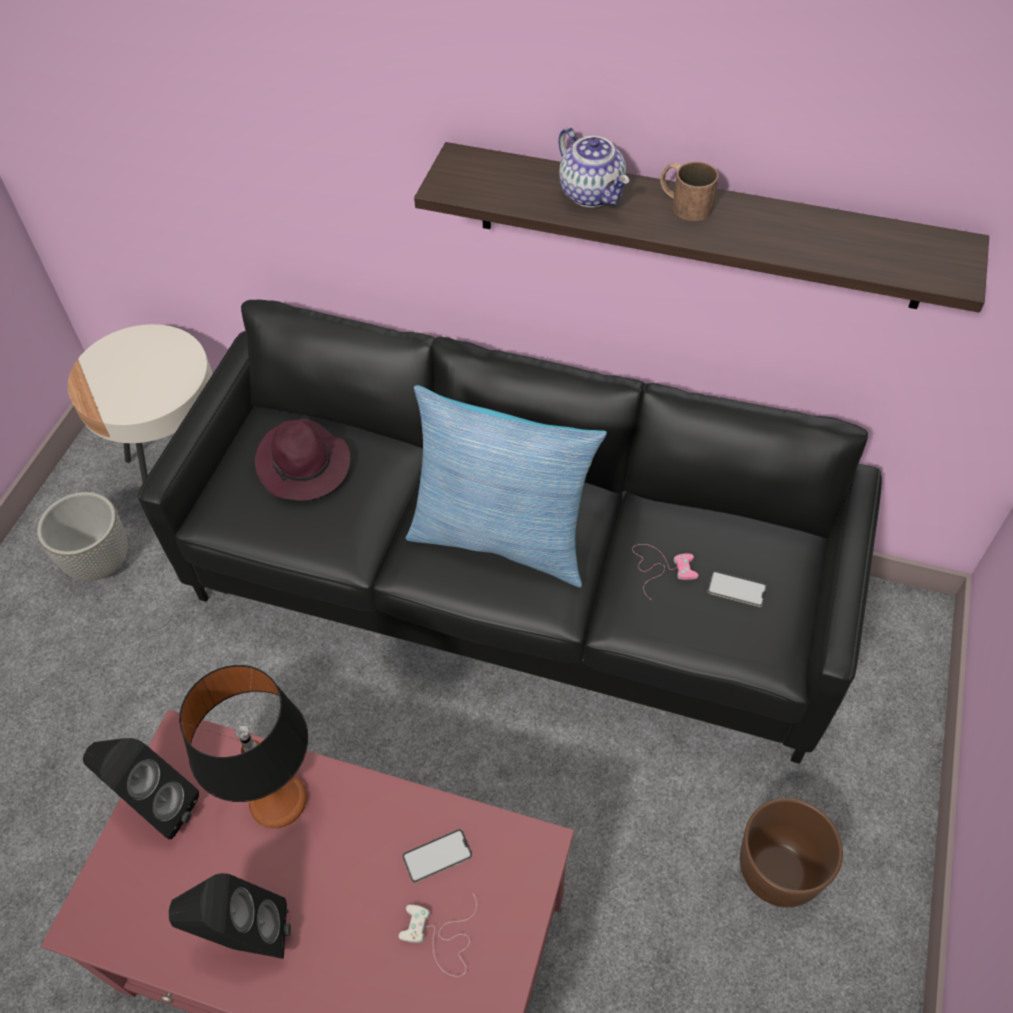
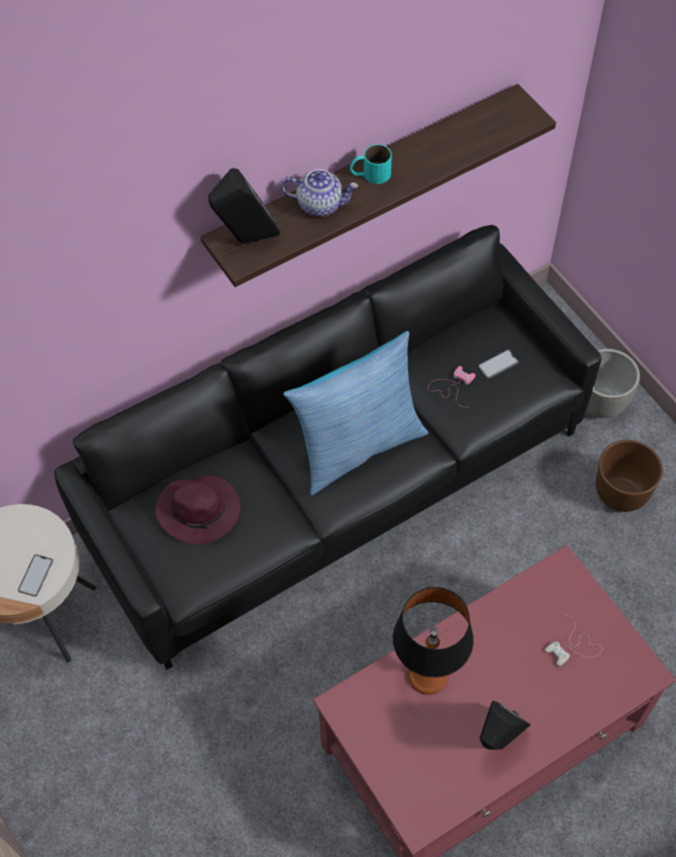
camera: 50 degrees left, 5 degrees up
planter [37,492,128,581] -> planter moved to [586,349,640,418]
black speaker [83,738,199,839] -> black speaker moved to [208,168,280,244]
phone [403,829,472,883] -> phone moved to [18,554,53,597]
brown mug [660,162,718,221] -> turquoise mug [350,144,392,184]

